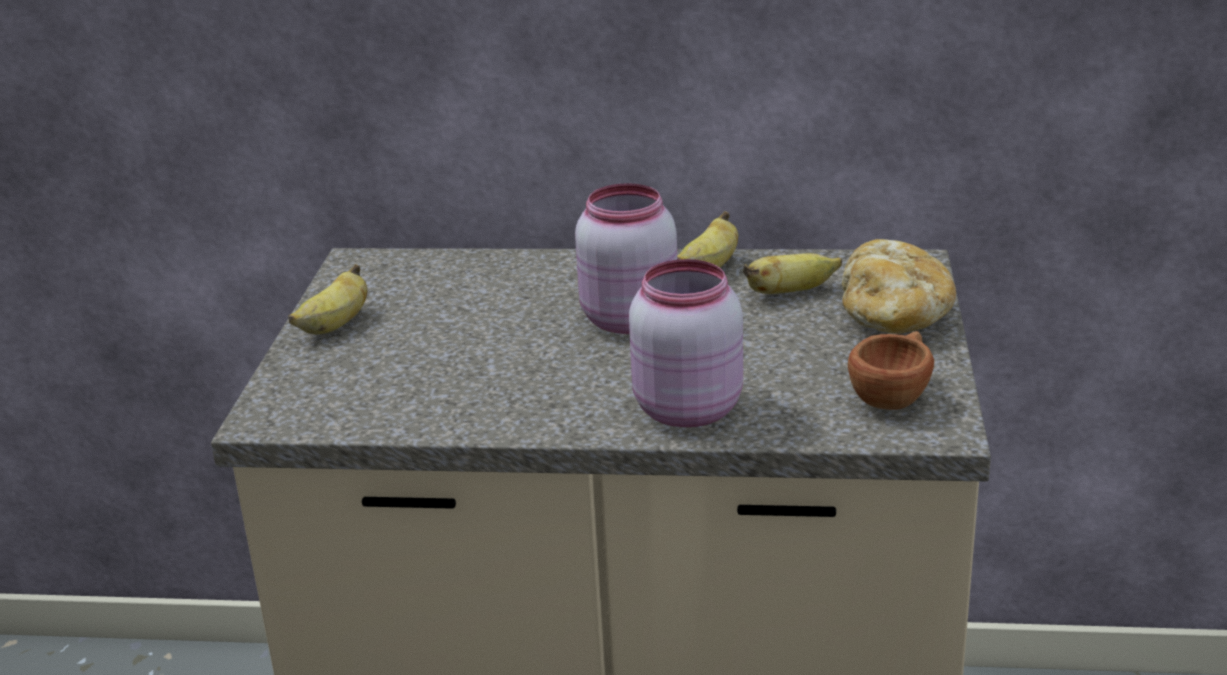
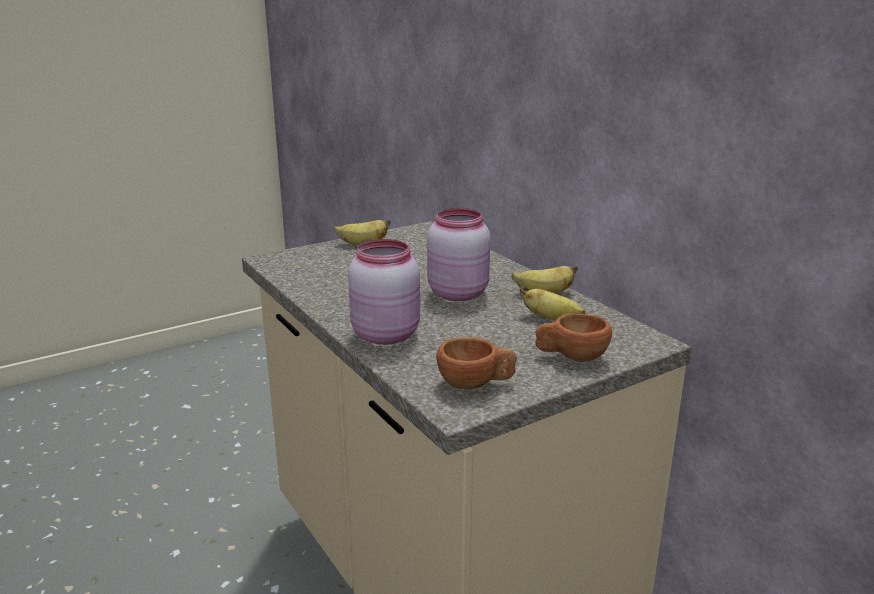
camera: 50 degrees right, 5 degrees down
bread [842,239,956,334] -> brown cup [535,314,612,362]

